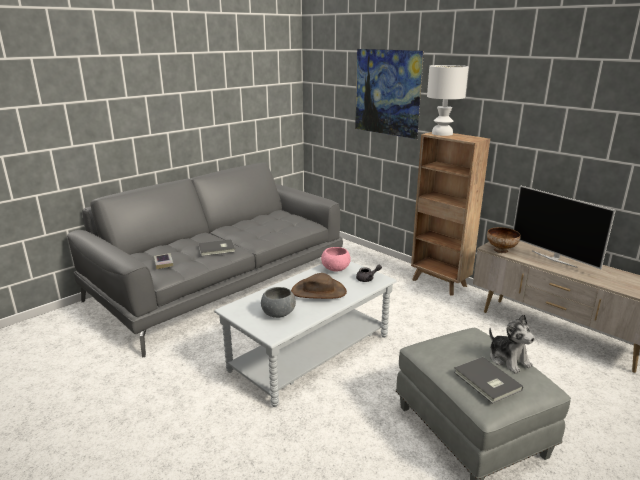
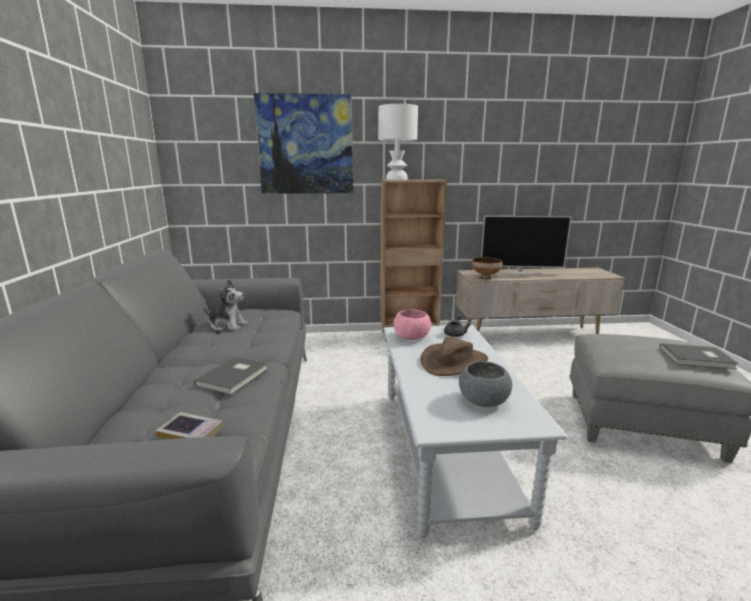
camera: 50 degrees left, 5 degrees down
plush toy [489,314,535,374] -> plush toy moved to [203,279,248,331]

